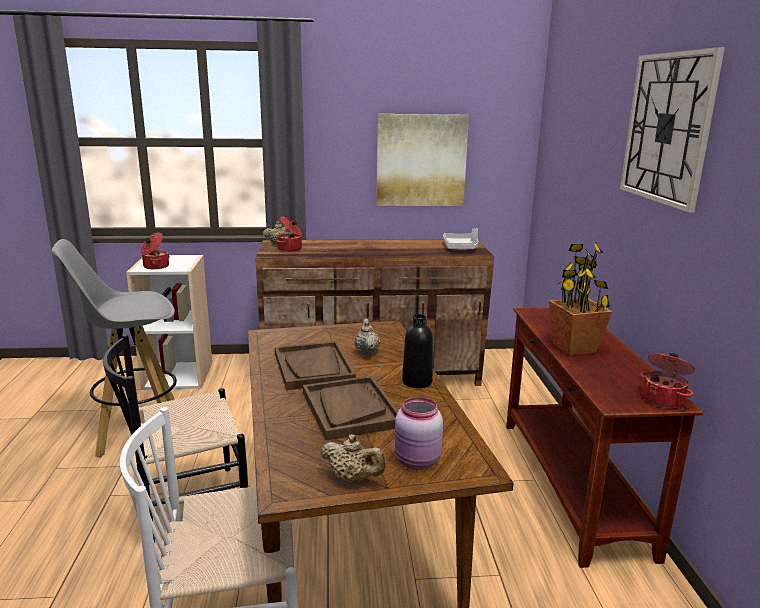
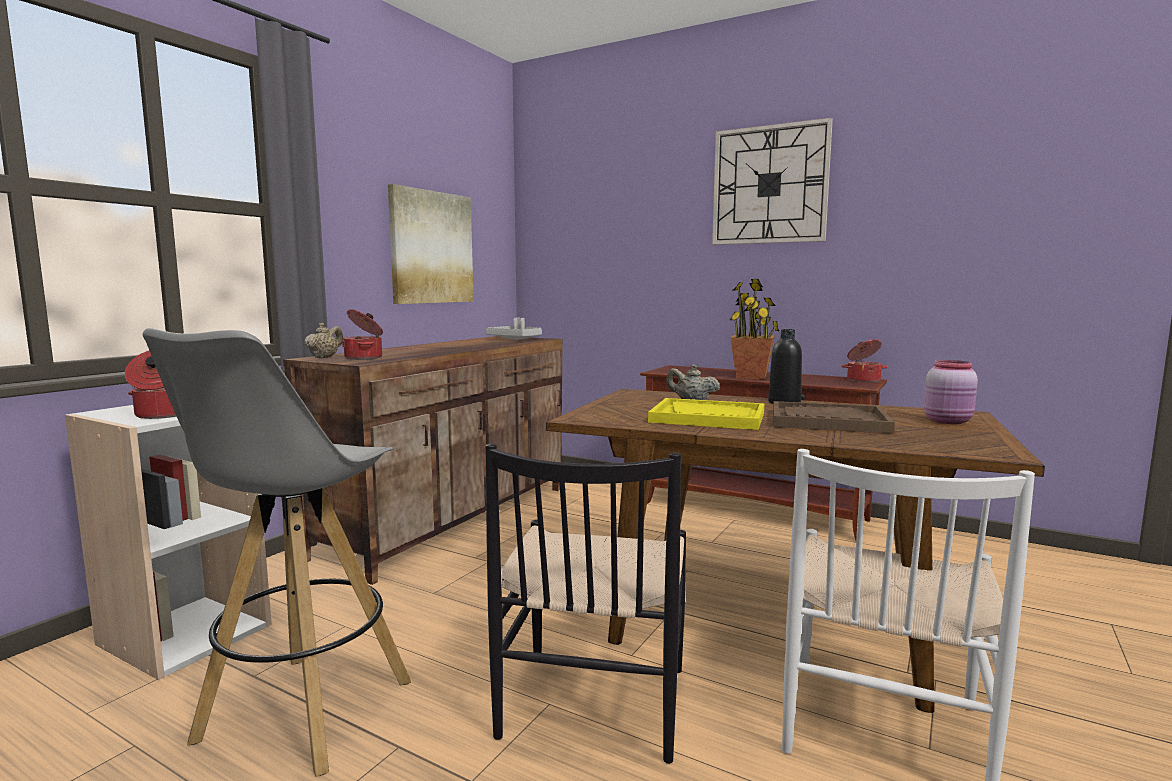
camera: 55 degrees left, 10 degrees down
brown tray [275,341,356,390] -> yellow tray [648,398,764,430]
beige teapot [321,434,386,483] -> none

